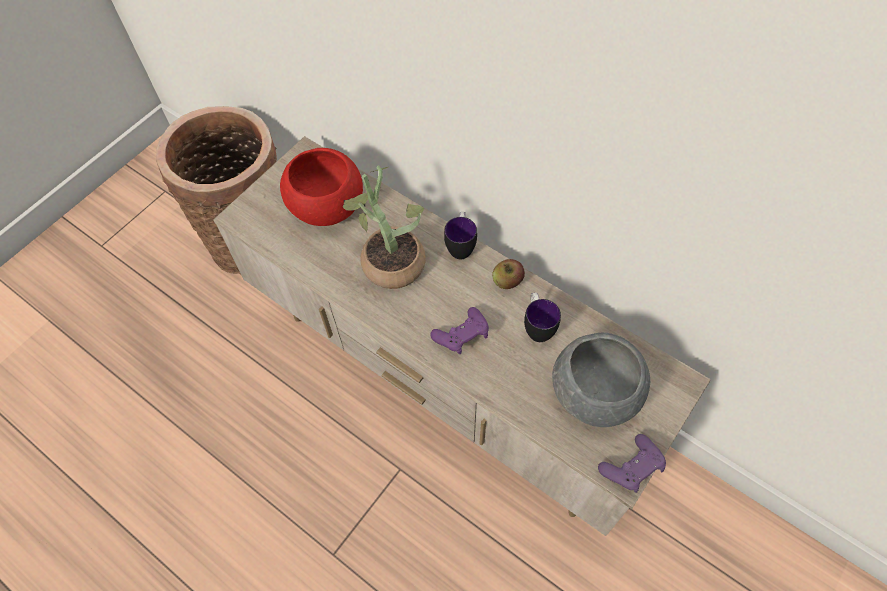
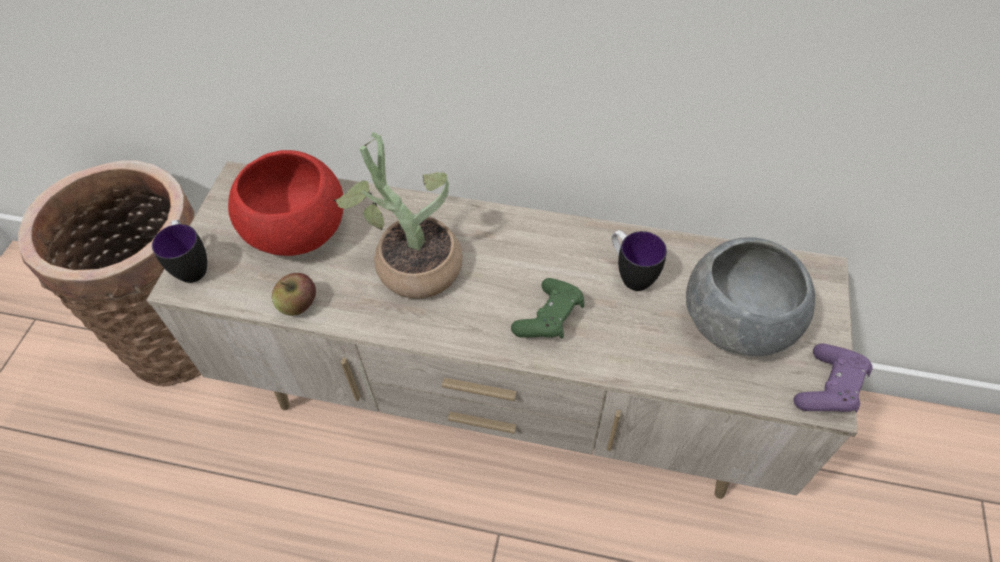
camera: 25 degrees left, 5 degrees down
purple game controller [430,307,489,354] -> green game controller [511,278,584,338]
mug [444,212,477,259] -> mug moved to [152,220,207,283]
apple [492,259,525,289] -> apple moved to [272,273,316,316]

